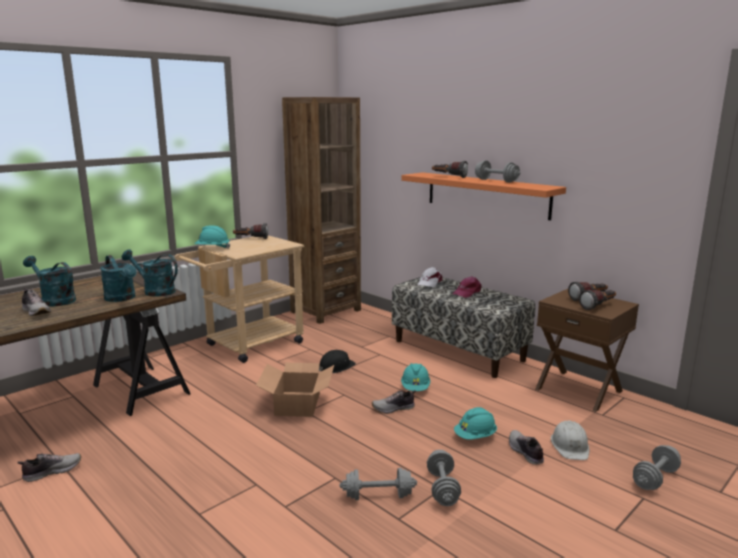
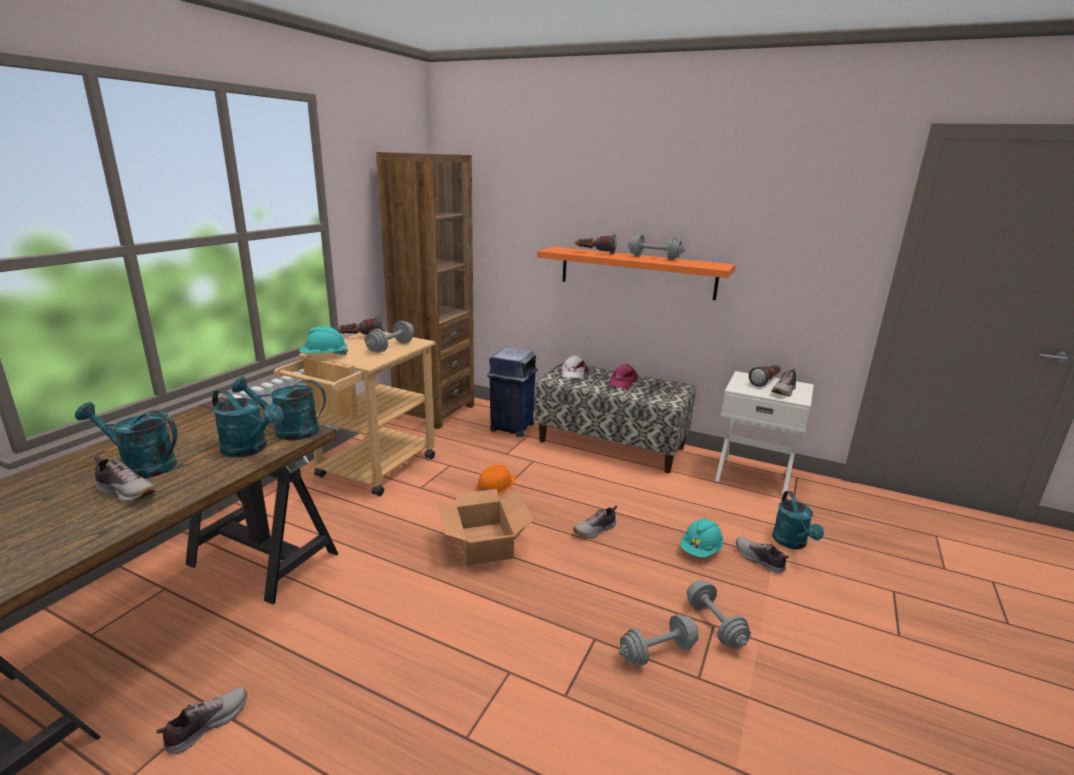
camera: 20 degrees left, 5 degrees up
black hard hat [319,350,356,373] -> orange hard hat [476,465,516,494]
turquoise hard hat [401,363,431,391] -> none
brown nightstand [535,289,639,412] -> white nightstand [715,371,814,496]
white hard hat [551,420,589,460] -> turquoise watering can [772,491,824,549]
flashlight [579,290,616,310] -> shoe [771,368,796,396]
grey dumbbell [633,445,681,490] -> grey dumbbell moved to [365,321,415,353]
none -> blue trash can [487,347,538,437]

